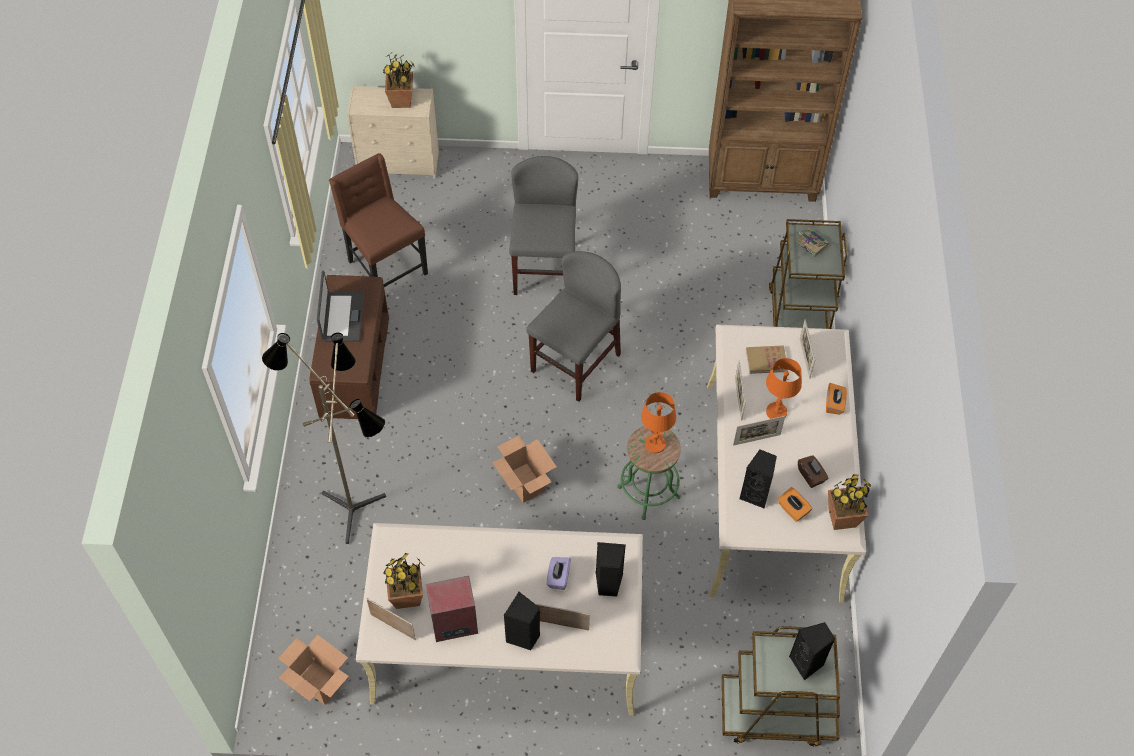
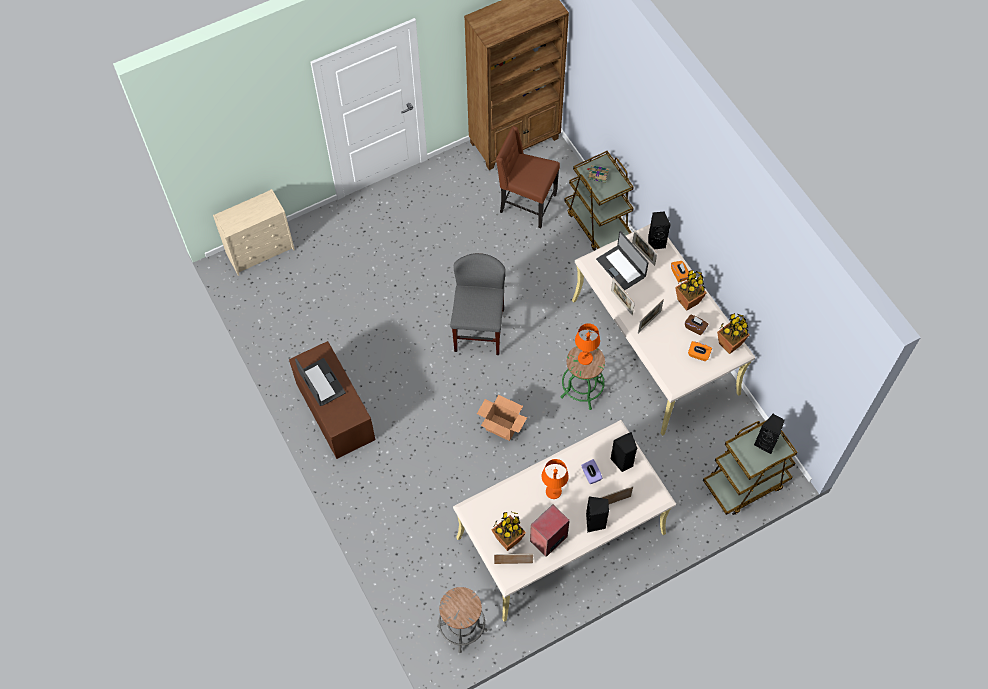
camera: 30 degrees left, 5 degrees up
floor lamp [262,333,386,544] -> none
cardboard box [278,635,349,705] -> grey stool [437,587,488,653]
brown chair [329,153,428,287] -> brown chair moved to [496,126,560,229]
potted plant [383,52,416,108] -> potted plant moved to [675,270,707,311]
grey chair [509,156,578,295] -> none
black speaker [739,450,777,509] -> black speaker moved to [648,211,671,249]
book [746,345,788,374] -> laptop [596,231,649,290]
orange table lamp [766,358,802,419] -> orange table lamp moved to [542,459,569,499]

